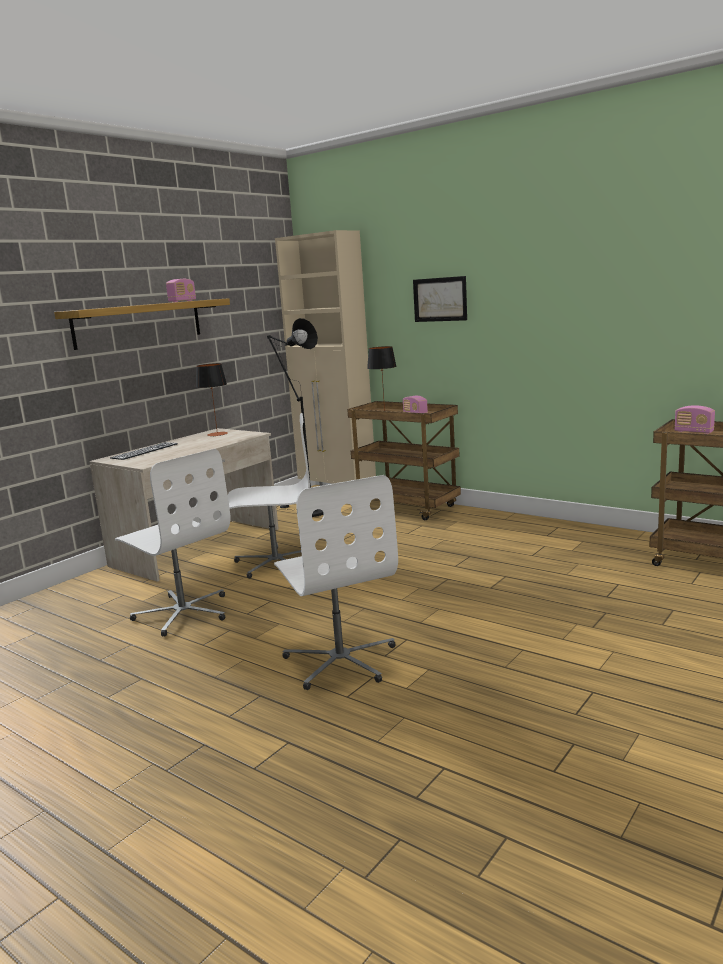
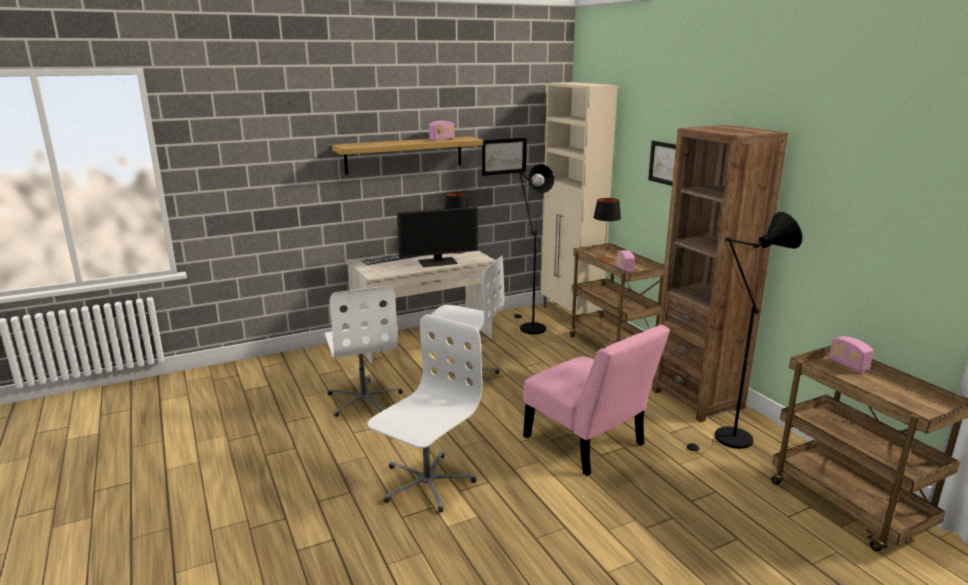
camera: 25 degrees right, 5 degrees up
white office chair [274,475,398,690] -> white office chair turned 150 degrees counterclockwise [368,314,483,513]
none -> monitor [397,207,478,267]
none -> picture [482,138,527,176]
none -> pink chair [523,324,670,476]
none -> brown bookcase [652,125,788,422]
none -> black floor lamp [687,212,802,454]

